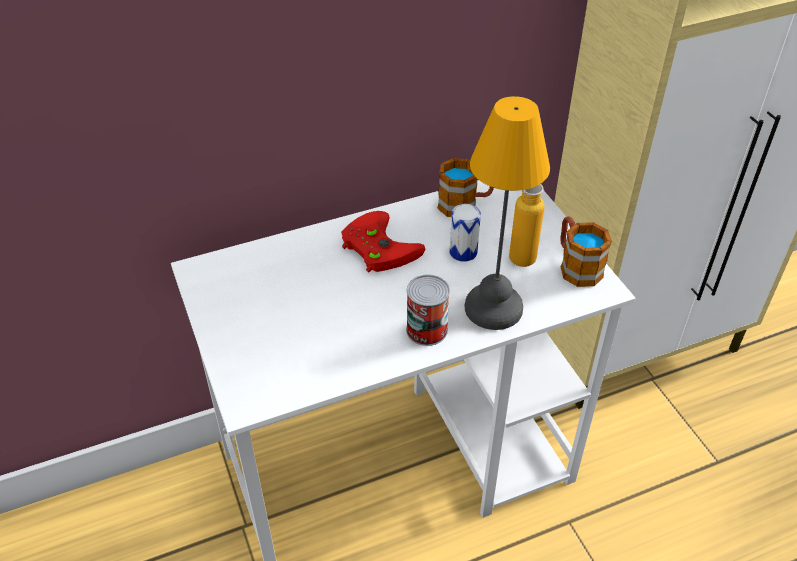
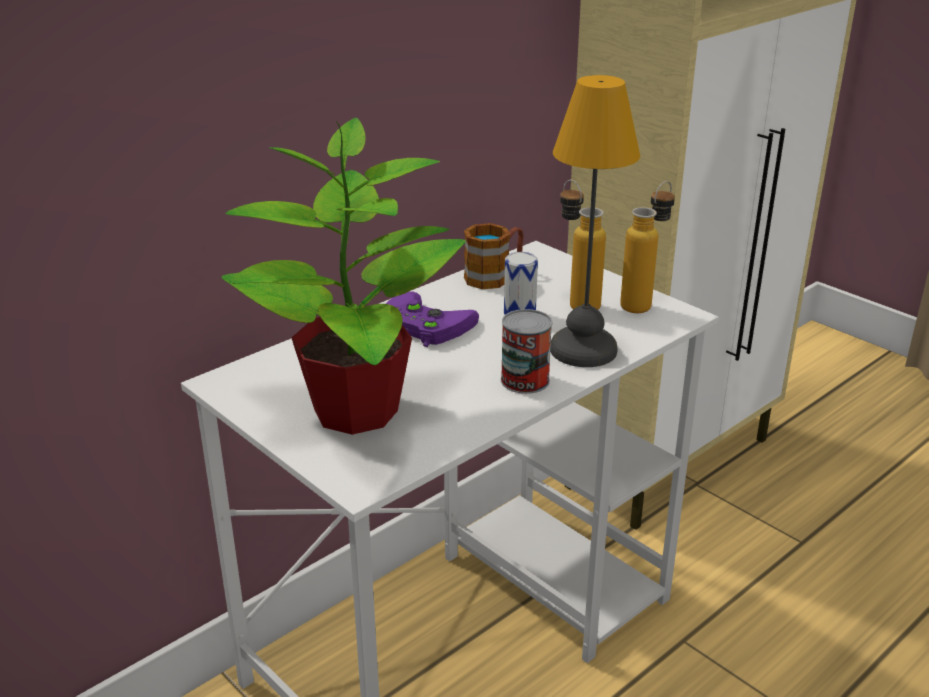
camera: 20 degrees left, 15 degrees down
red game controller [341,211,426,272] -> purple game controller [386,291,479,347]
mug [560,216,612,287] -> bottle [620,181,675,313]
none -> potted plant [221,118,466,435]

